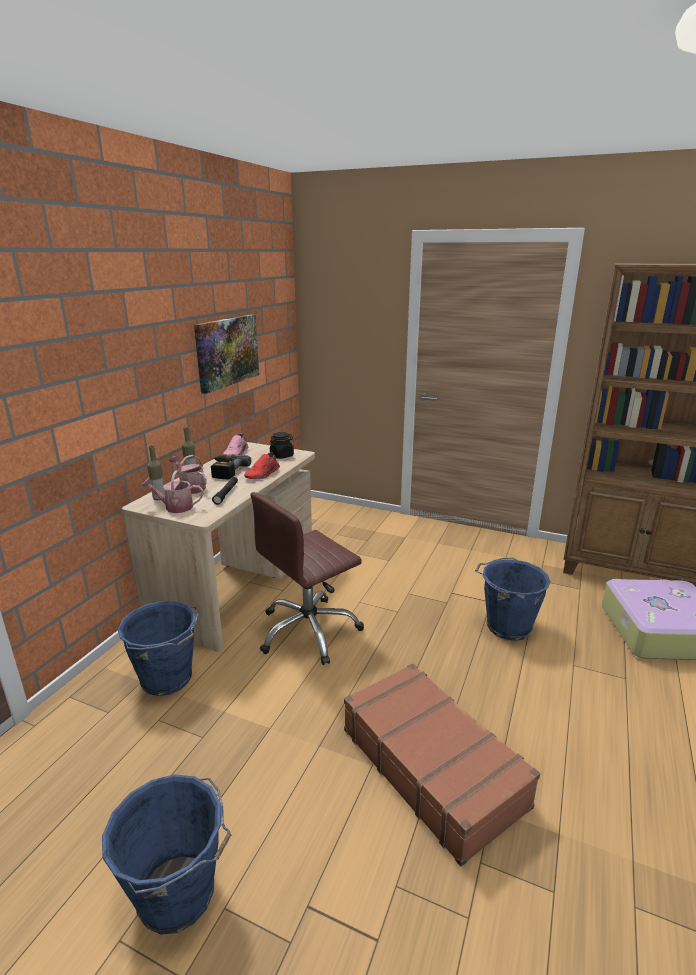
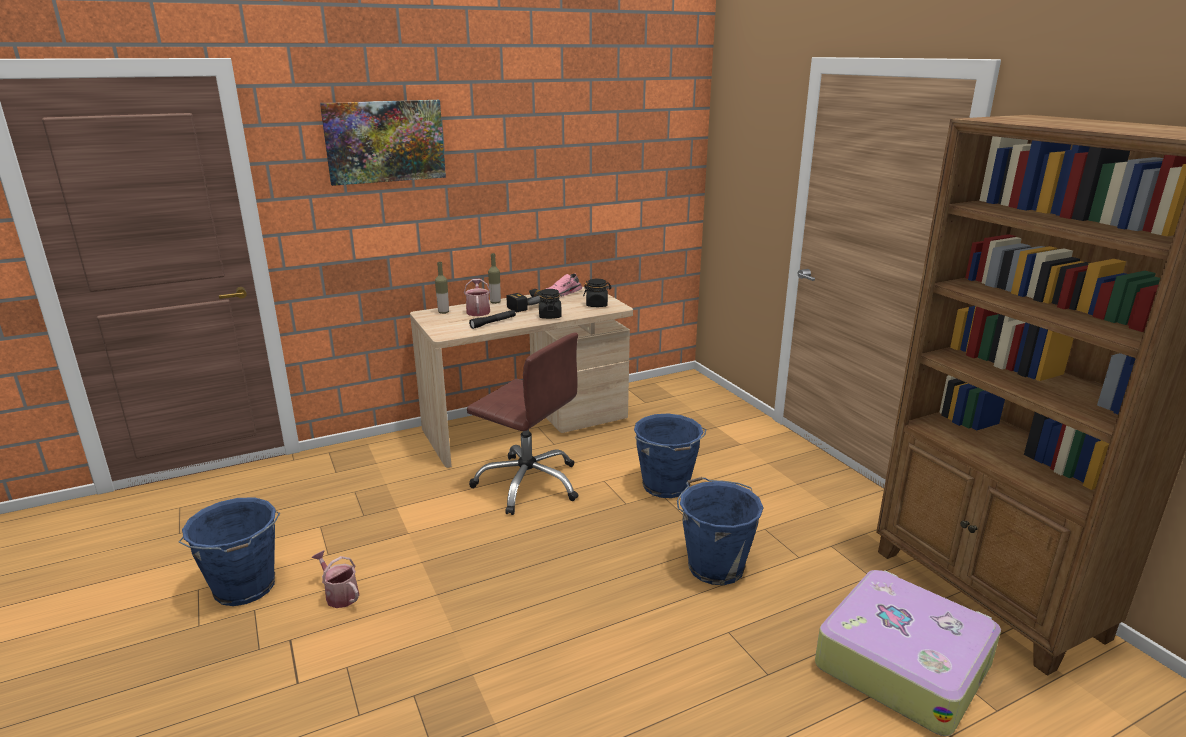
camera: 40 degrees right, 0 degrees up
blue bucket [118,601,198,696] -> blue bucket moved to [634,414,706,498]
watering can [141,470,204,513] -> watering can moved to [311,550,359,608]
picture [194,315,259,394] -> picture moved to [320,100,446,186]
red shoe [244,452,280,480] -> black jar [539,289,562,319]
brown office chair [251,492,364,665] -> brown office chair turned 150 degrees counterclockwise [467,333,579,515]
brown suitcase [344,663,540,866] -> none

